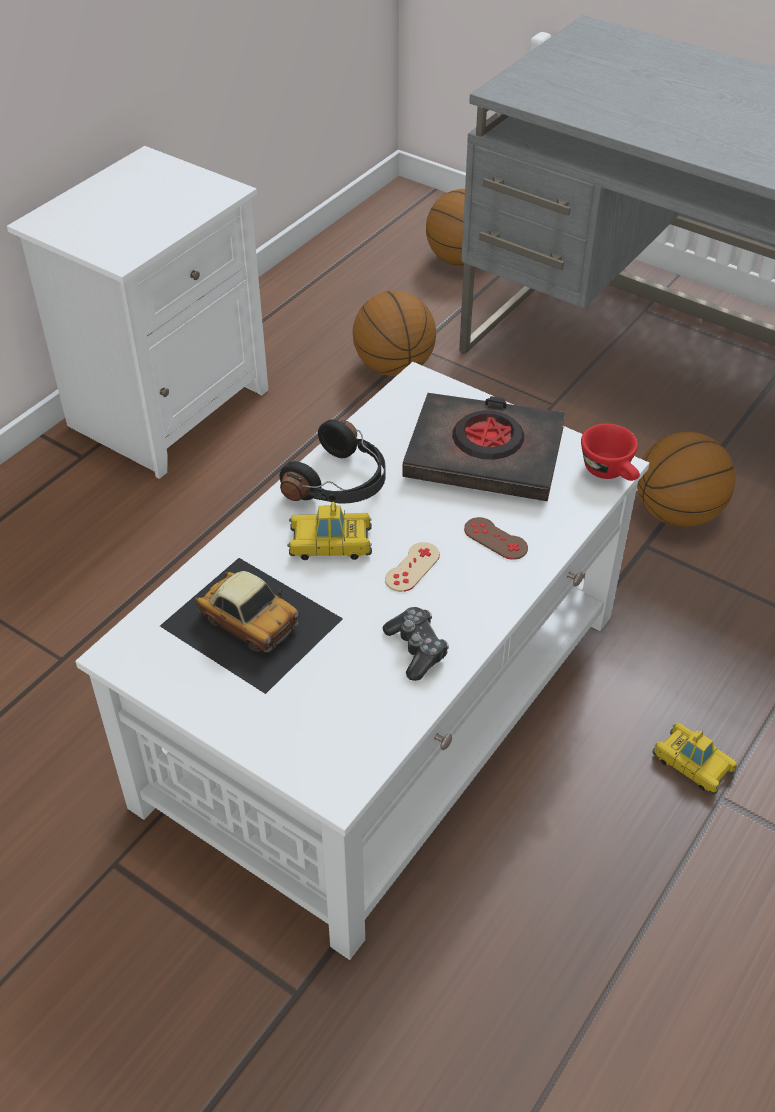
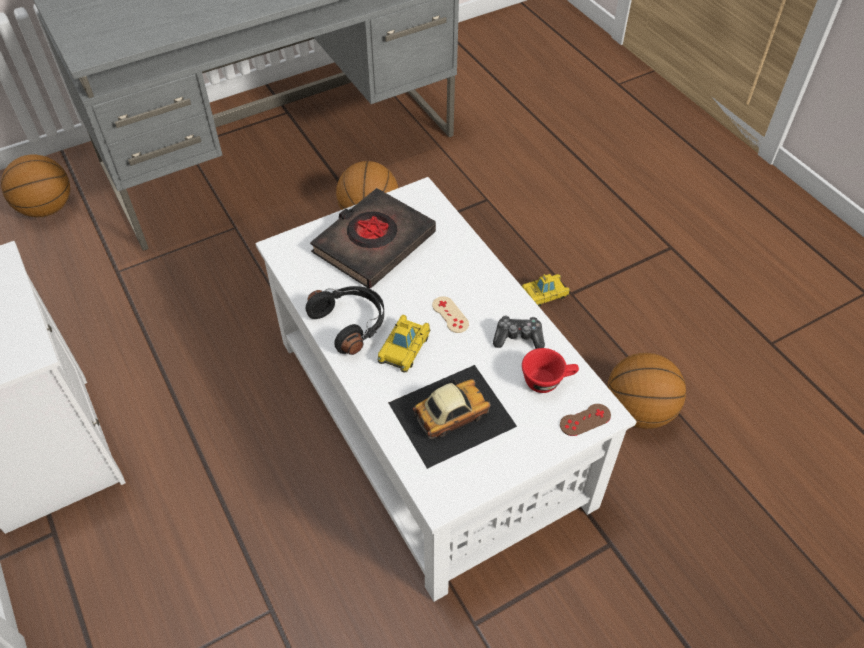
camera: 65 degrees left, 5 degrees up
basketball [353,291,436,376] -> basketball moved to [607,353,686,429]
brown game controller [464,517,528,560] -> brown game controller moved to [560,404,611,436]
red cup [581,424,640,481] -> red cup moved to [522,348,579,393]

